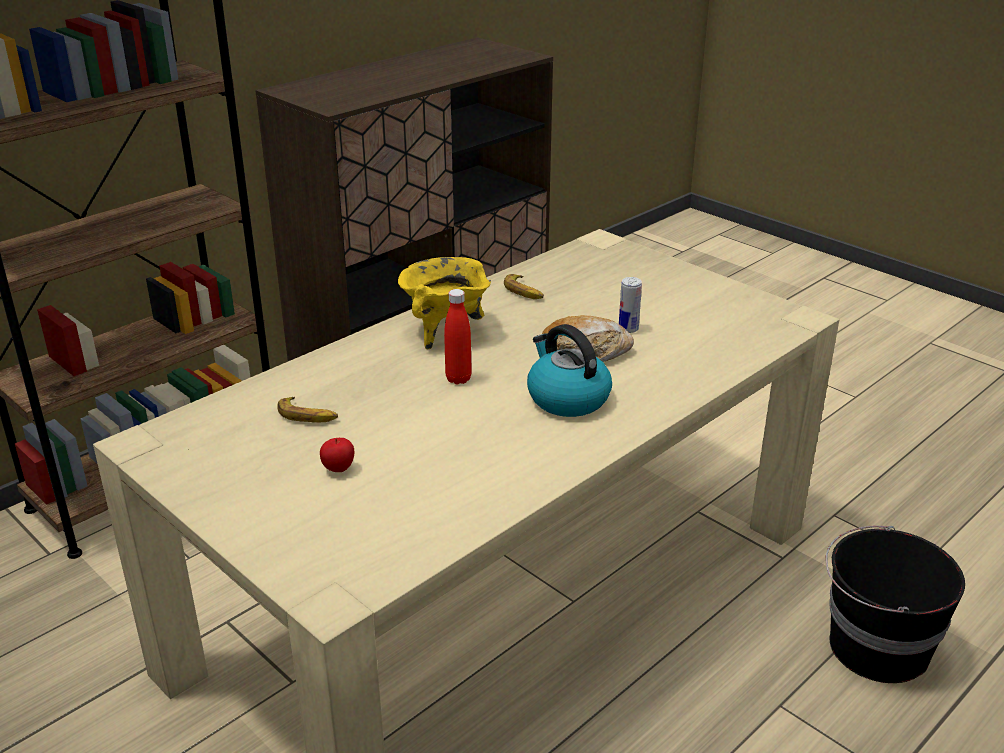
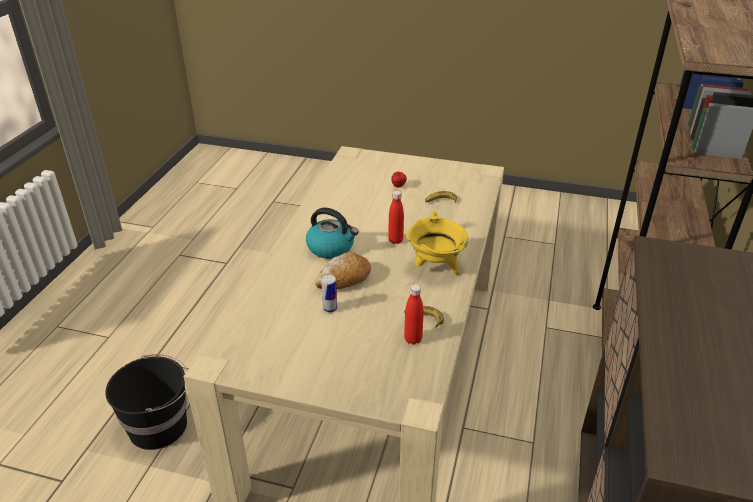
camera: 150 degrees right, 5 degrees up
none -> red bottle [404,284,424,345]

